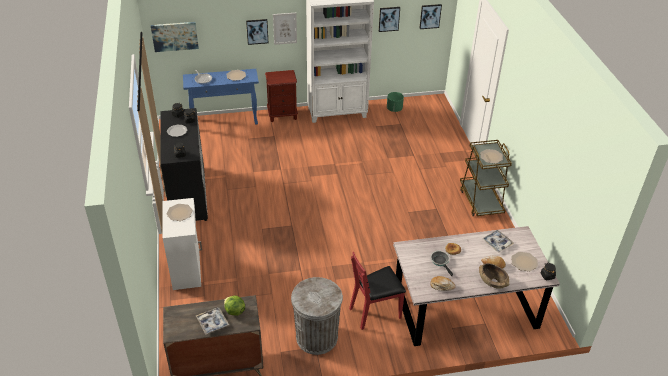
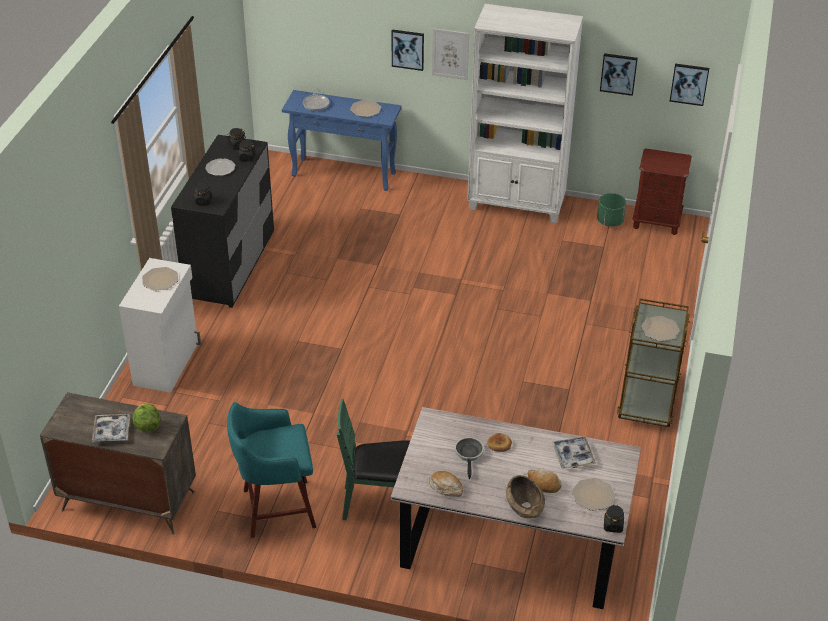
camera: 25 degrees right, 0 degrees up
picture [151,22,199,52] -> none
brown nightstand [265,70,298,122] -> brown nightstand moved to [633,148,692,235]
grey trash can [291,277,343,355] -> turquoise stool [227,402,316,538]
red chair [349,252,406,330] -> green chair [336,399,410,520]

